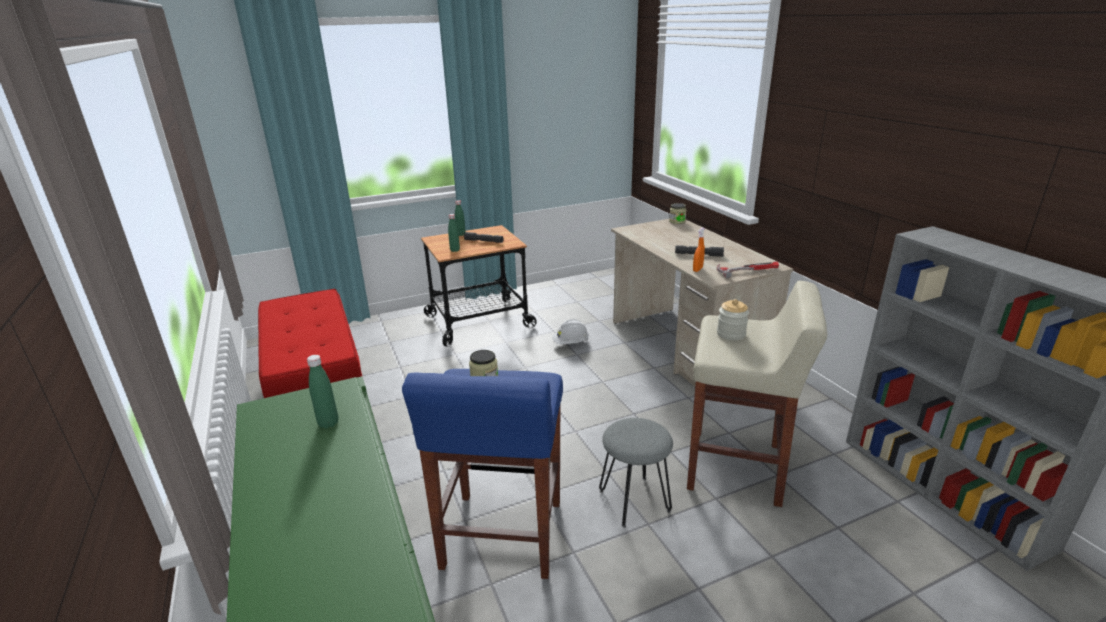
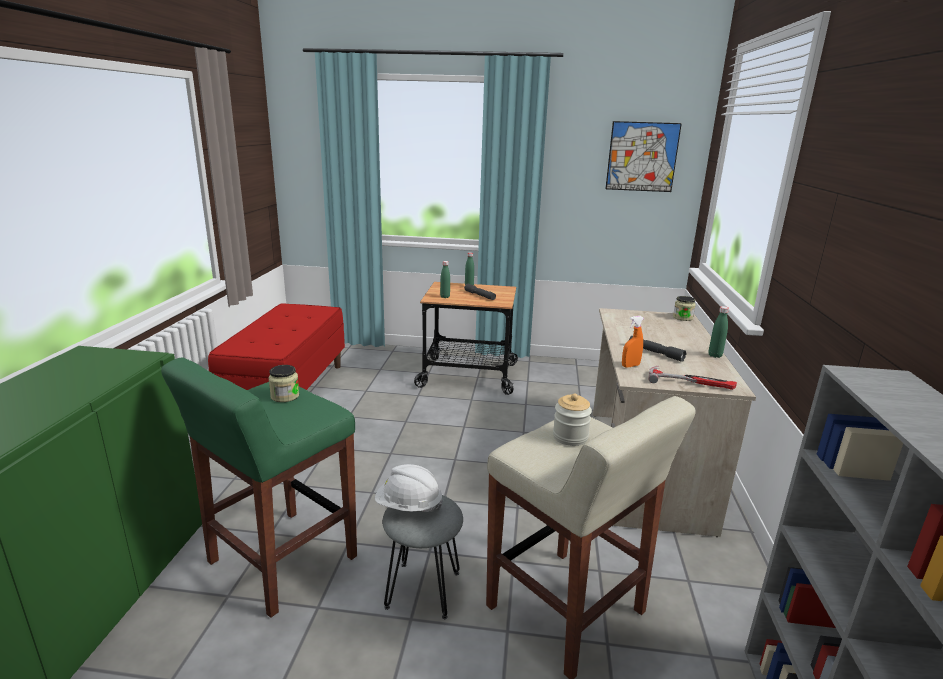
camera: 30 degrees right, 5 degrees down
green bottle [307,355,338,429] -> green bottle moved to [709,306,729,358]
blue stool [402,369,563,579] -> green stool [161,357,357,618]
white hard hat [552,319,589,344] -> white hard hat moved to [375,464,443,512]
none -> picture [605,121,682,192]

